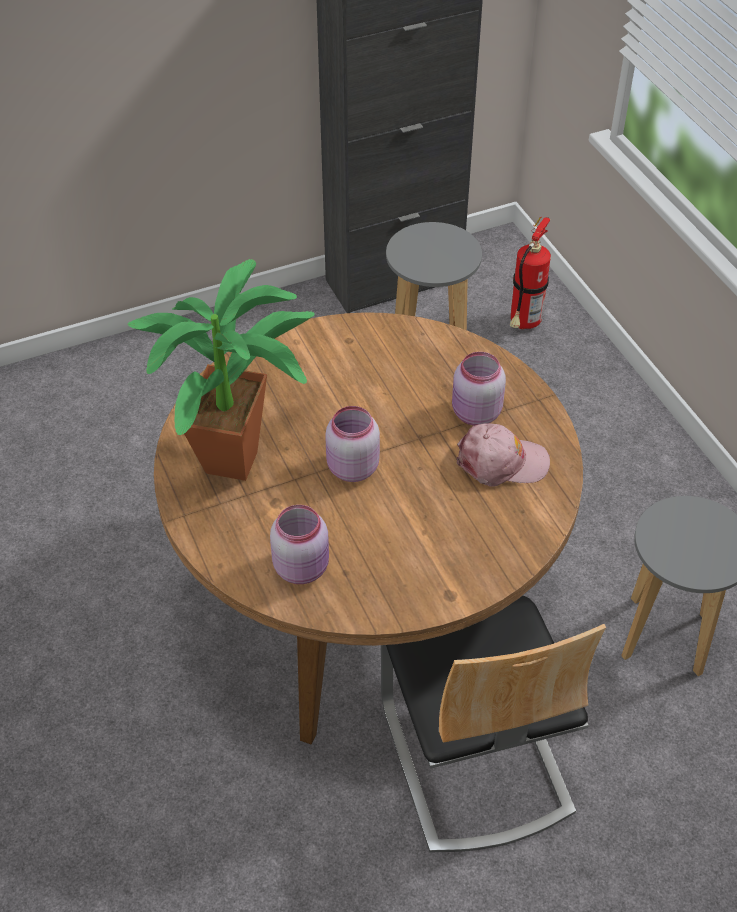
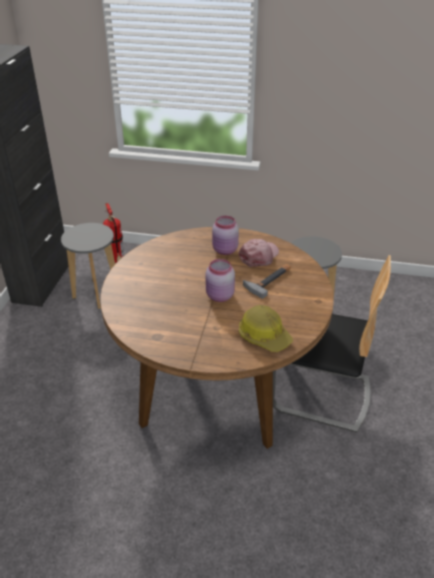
camera: 55 degrees left, 10 degrees down
potted plant [128,259,315,481] -> none
pink jar [270,505,329,584] -> hard hat [239,305,293,352]
none -> hammer [243,264,291,299]

